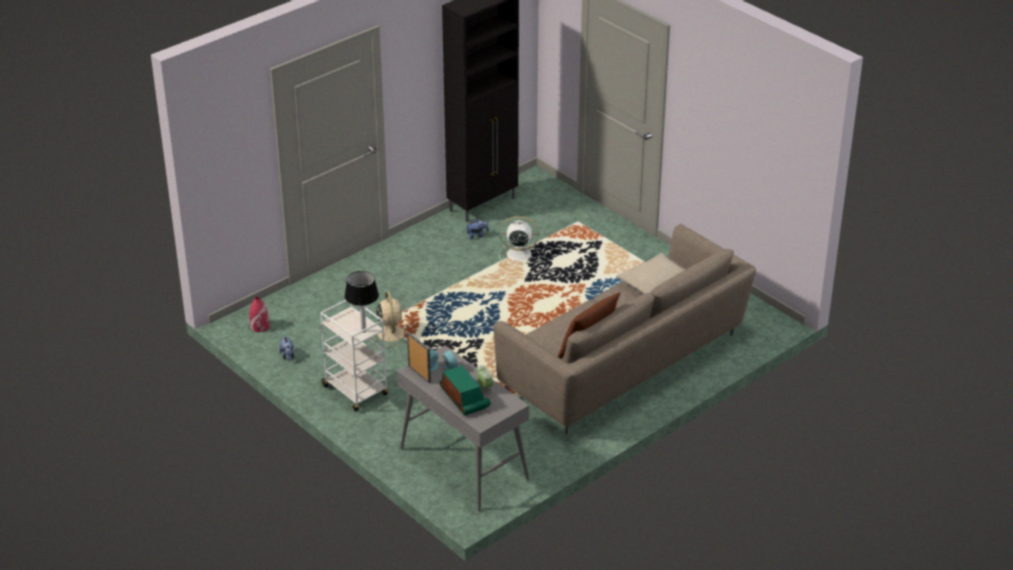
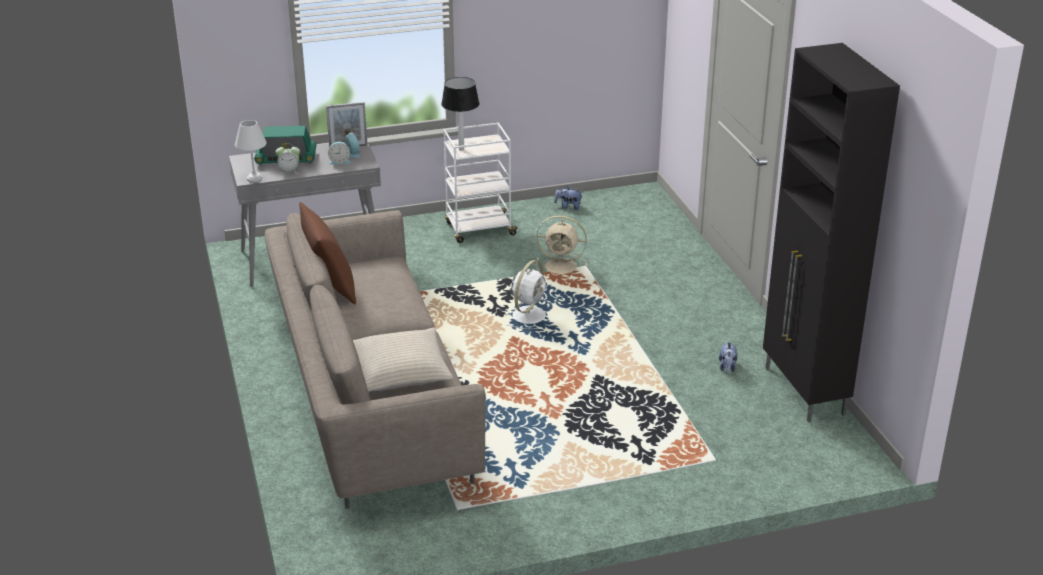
camera: 115 degrees right, 5 degrees down
red vase [250,297,269,332] -> none
white fan [499,216,540,265] -> white fan moved to [505,260,546,329]
none -> white table lamp [235,120,267,182]

